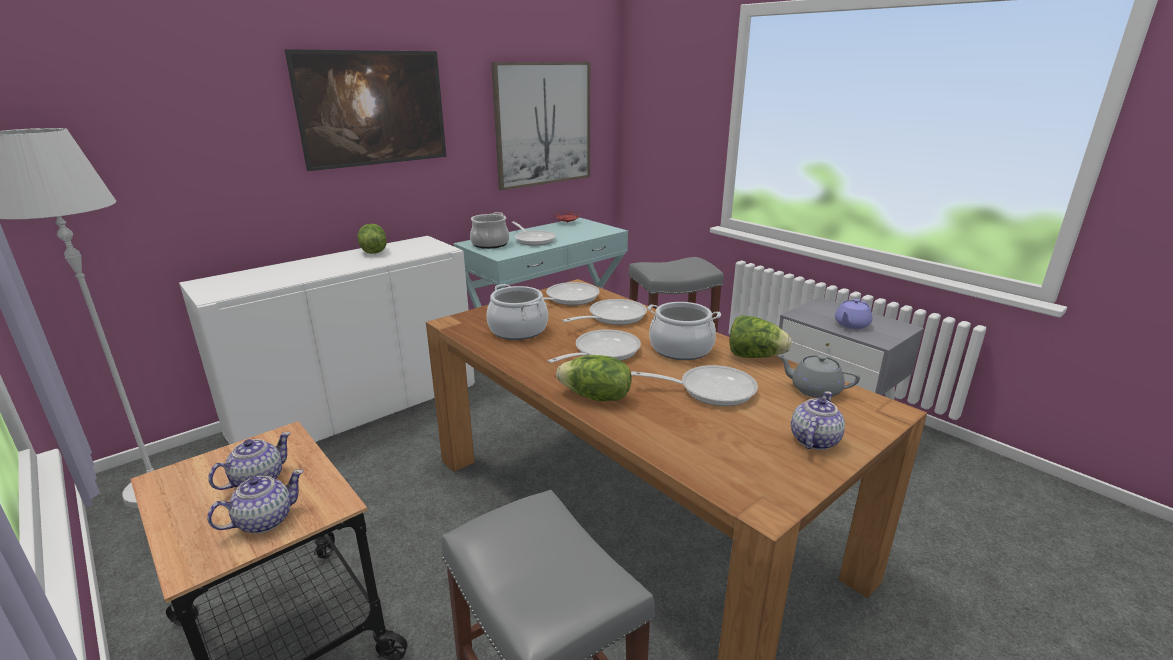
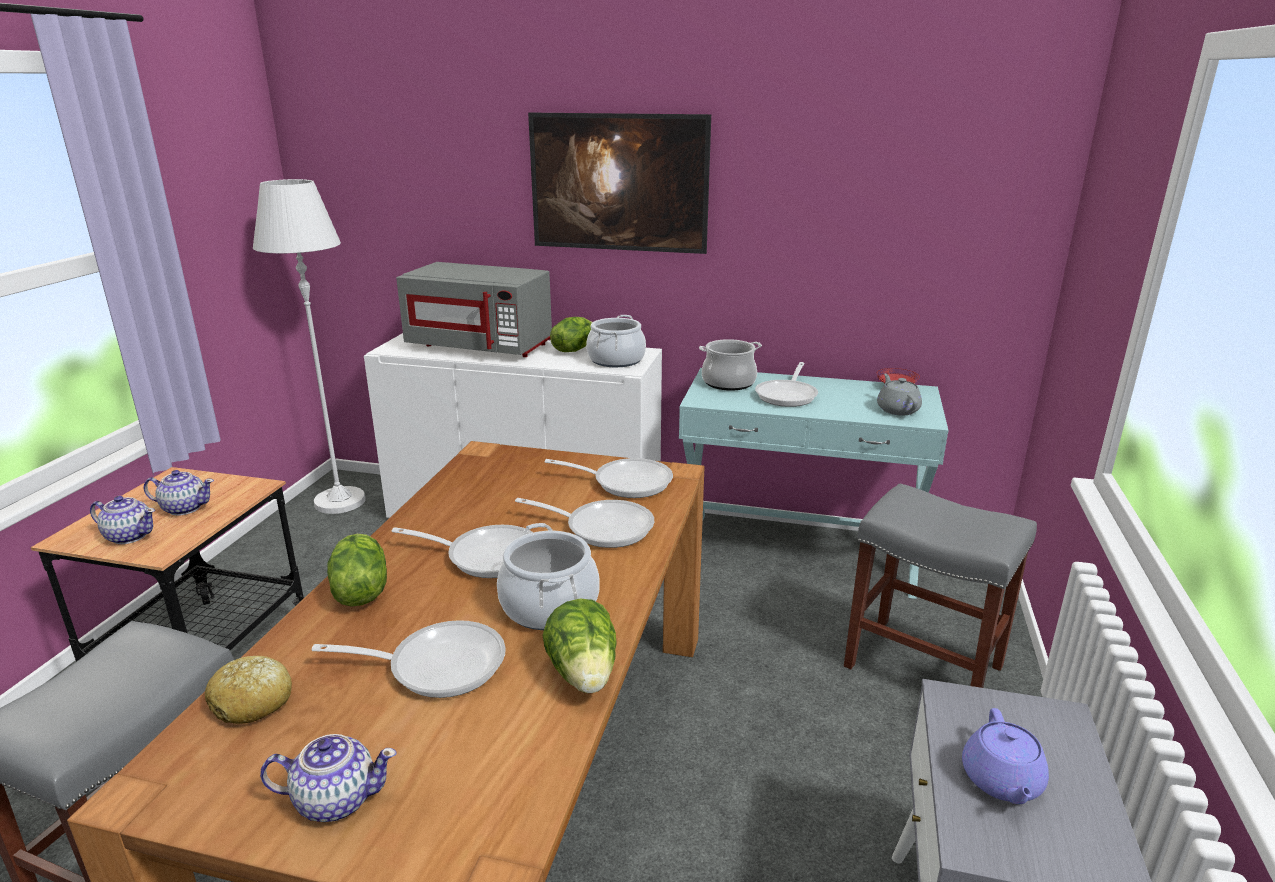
camera: 55 degrees right, 0 degrees up
cooking pot [487,284,548,340] -> cooking pot moved to [586,315,646,367]
picture [491,62,590,190] -> none
frying pan [631,365,758,406] -> frying pan turned 60 degrees counterclockwise [312,620,506,698]
grey teapot [777,355,860,398] -> grey teapot moved to [877,374,922,415]
purple teapot [835,299,872,329] -> purple teapot turned 90 degrees counterclockwise [962,708,1049,804]
none -> bread [205,656,292,724]
none -> grey microwave [396,262,552,357]

